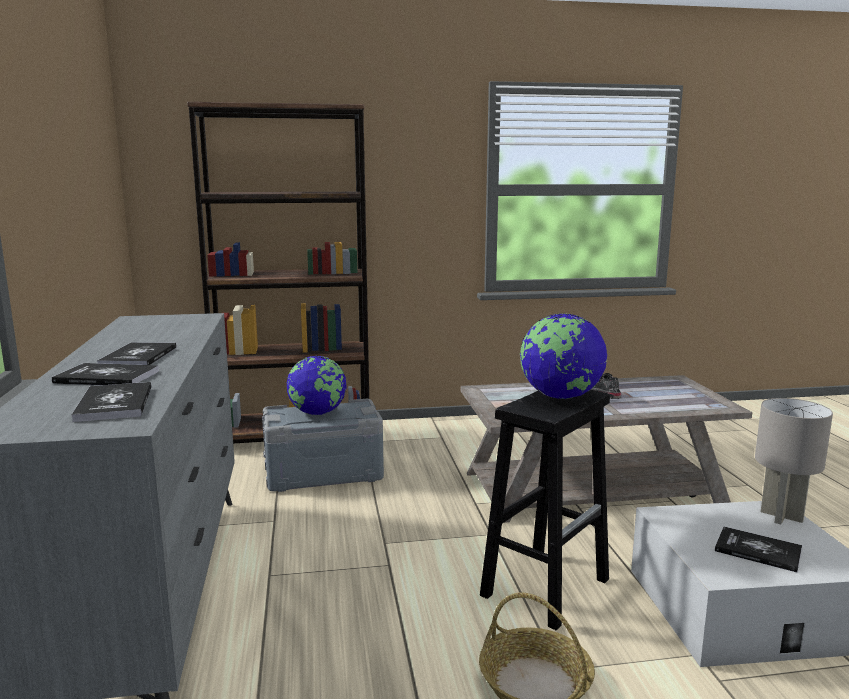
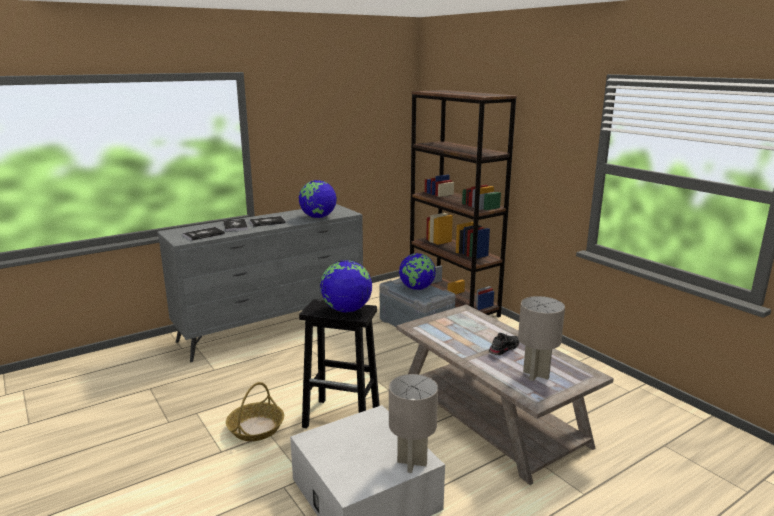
camera: 65 degrees right, 5 degrees up
book [715,527,802,572] -> none
none -> globe [299,180,337,218]
none -> grey table lamp [518,296,565,381]

